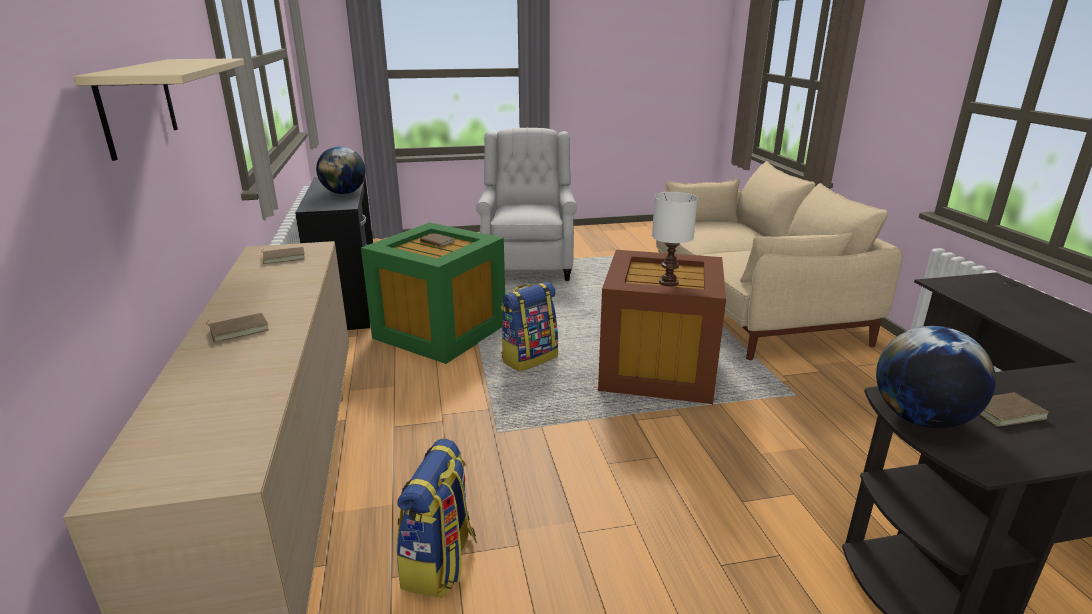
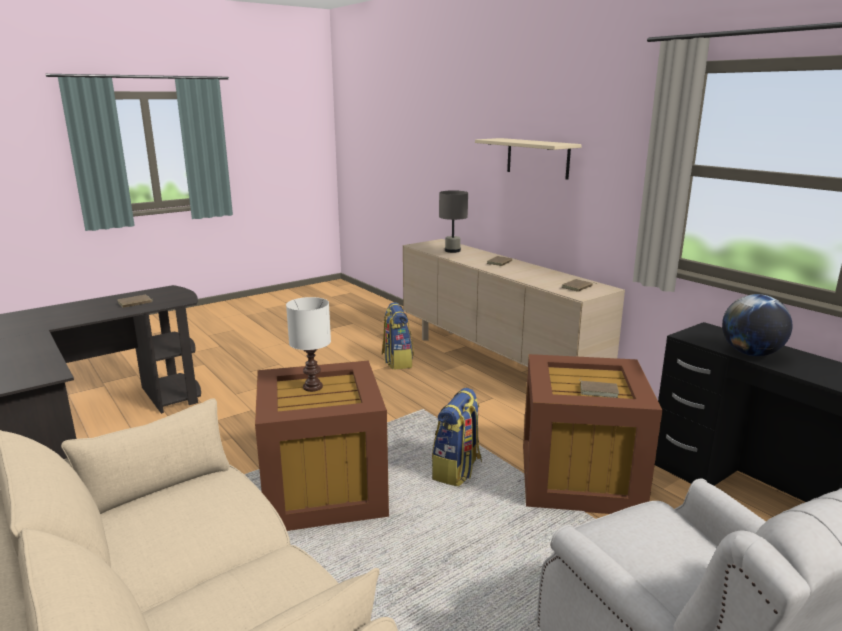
camera: 155 degrees right, 5 degrees down
green storage box [361,222,505,364] -> brown storage box [523,354,662,514]
globe [876,326,996,428] -> none
none -> grey table lamp [439,190,468,253]

